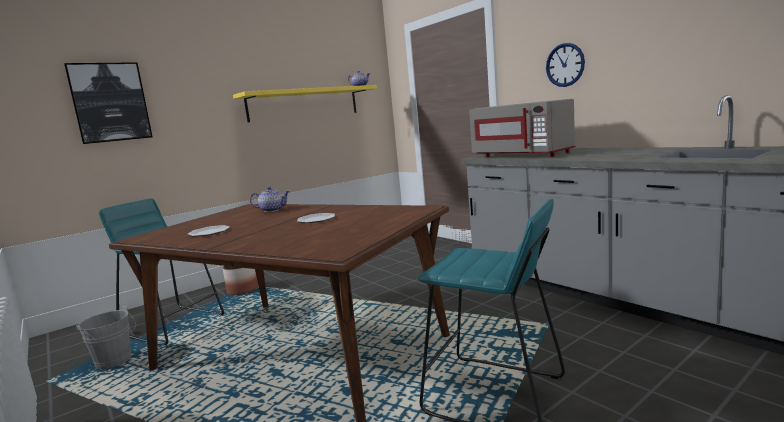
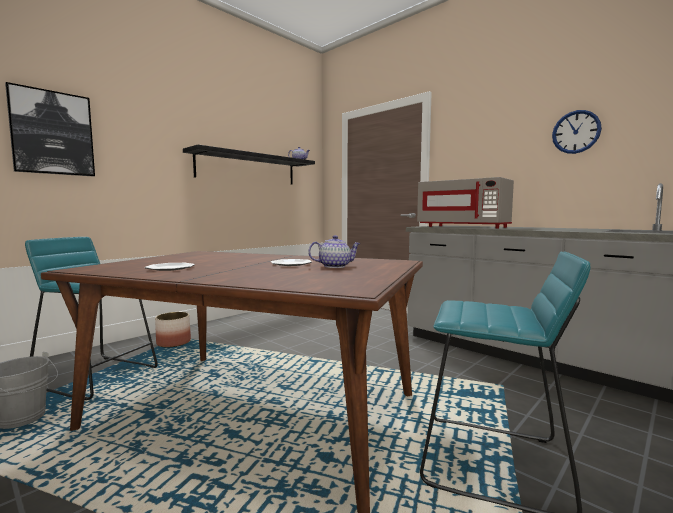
camera: 10 degrees left, 5 degrees down
yellow shelf [233,85,377,122] -> black shelf [183,145,315,185]
teapot [250,187,290,212] -> teapot moved to [308,235,361,268]
wall clock [546,43,585,87] -> wall clock moved to [552,110,602,154]

